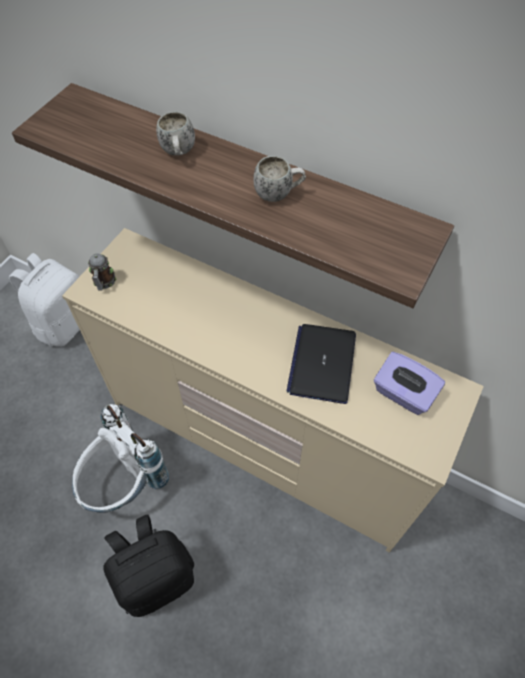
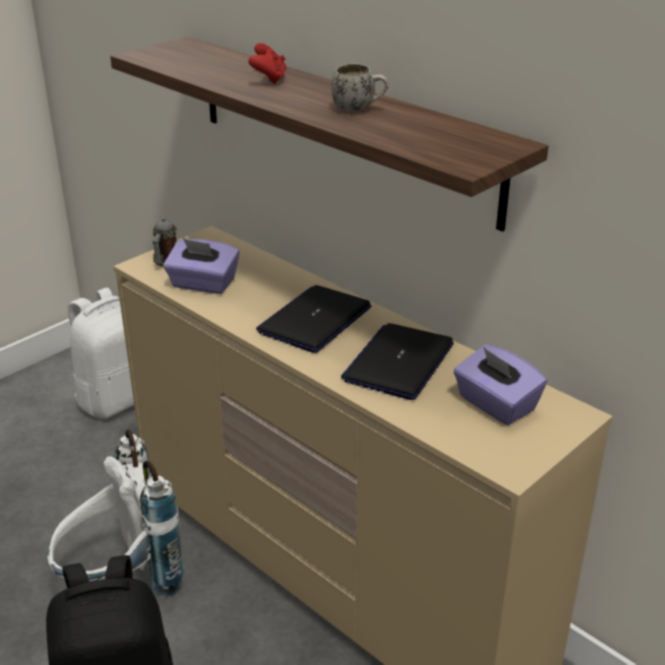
camera: 15 degrees right, 25 degrees down
white mug [156,111,195,156] -> red game controller [248,43,287,84]
none -> purple tissue box [163,239,239,294]
none -> laptop [256,285,371,353]

